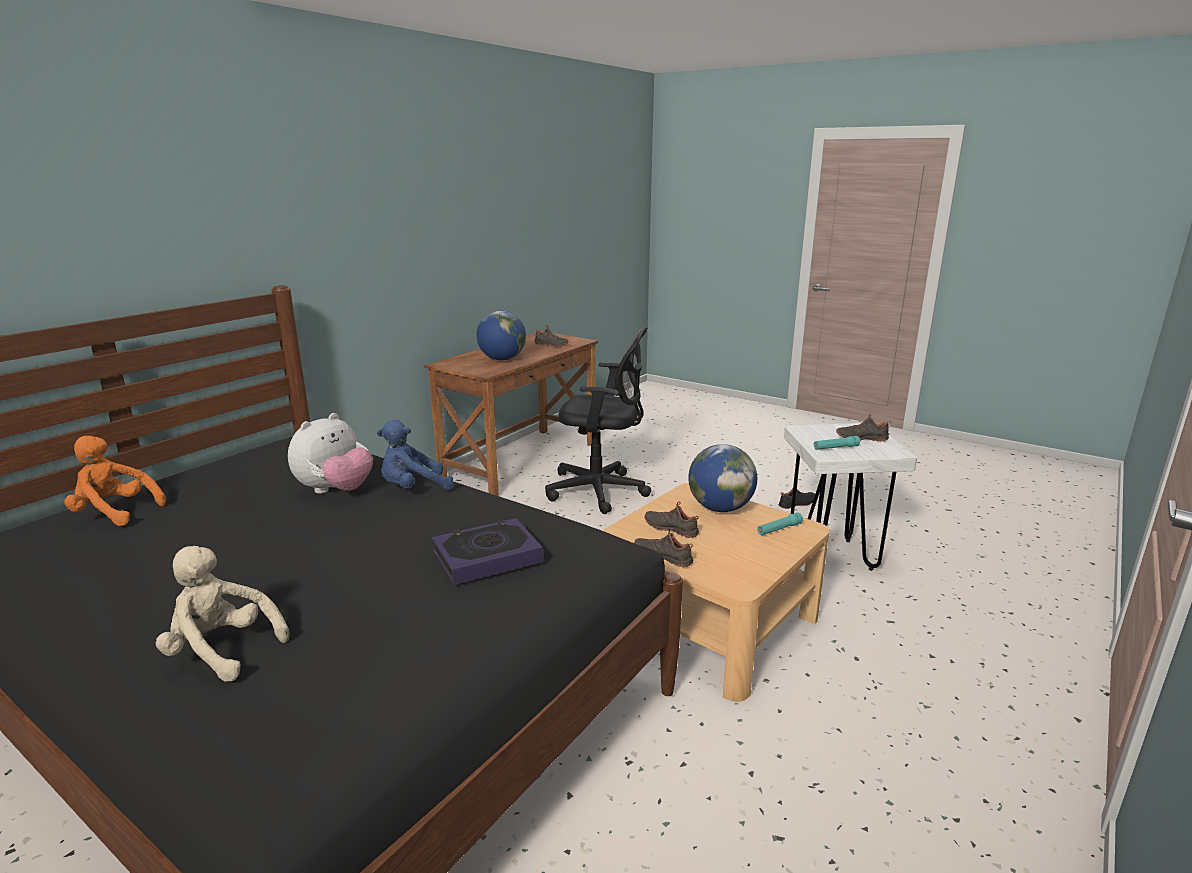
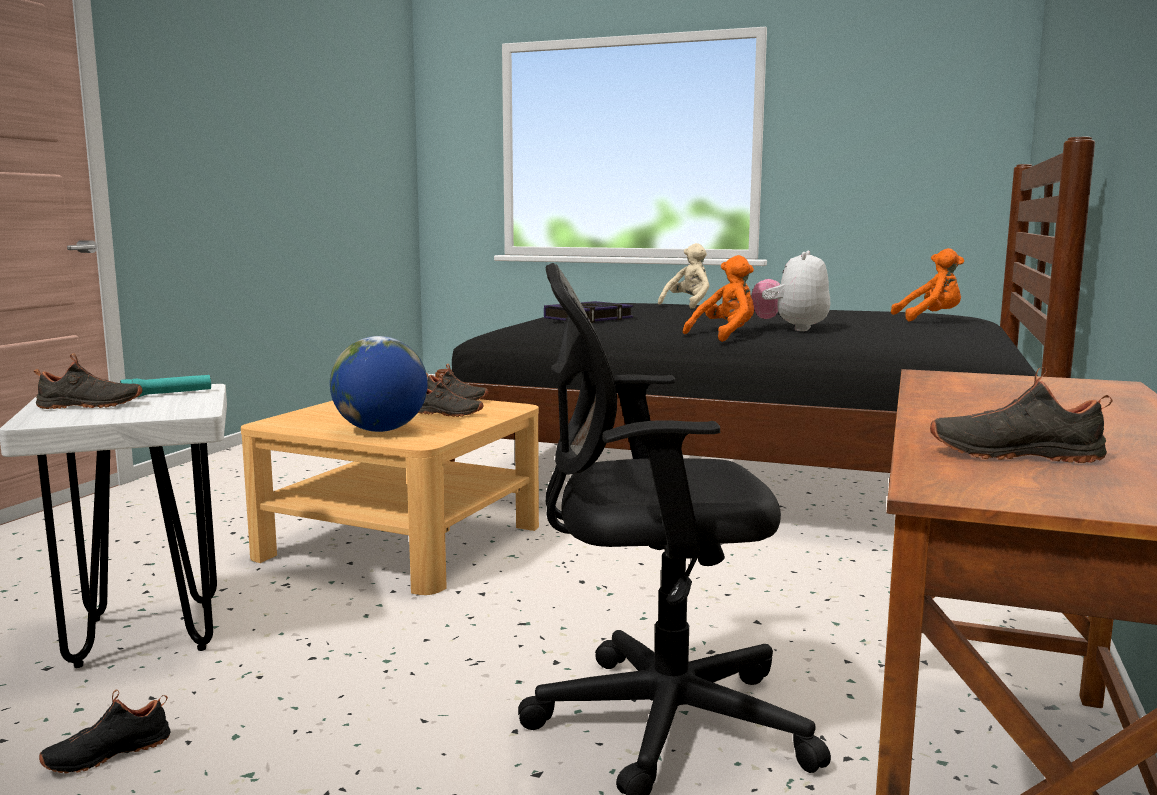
camera: 165 degrees right, 10 degrees down
beige plush toy [155,546,290,682] -> beige plush toy turned 60 degrees counterclockwise [658,243,709,309]
blue plush toy [377,420,454,490] -> orange plush toy [683,255,754,342]
globe [476,311,526,360] -> none
turquoise flashlight [757,512,803,535] -> none

